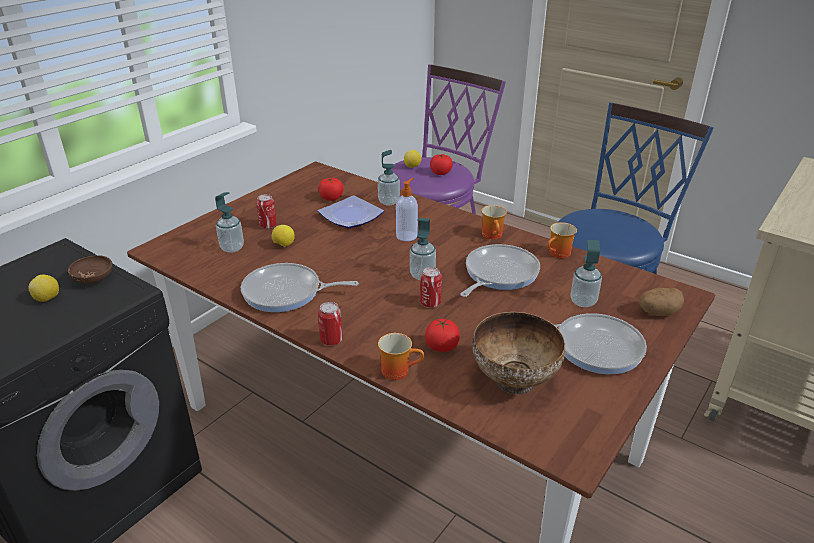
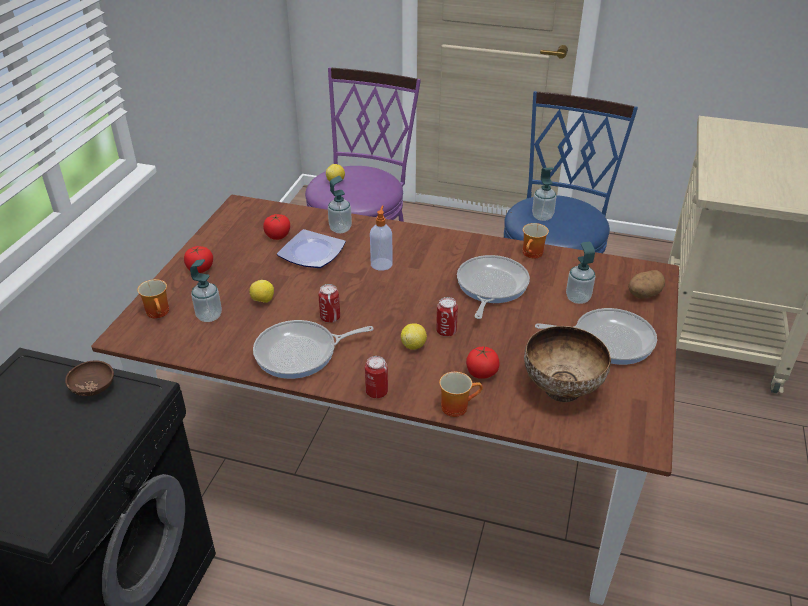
camera: 20 degrees left, 5 degrees up
lemon [28,275,59,302] -> lemon moved to [401,323,427,350]
can [256,194,277,229] -> can moved to [318,284,340,323]
soap dispenser [410,218,436,280] -> soap dispenser moved to [532,167,556,221]
tomato [430,154,453,175] -> tomato moved to [184,246,213,273]
mug [481,205,507,240] -> mug moved to [137,279,169,318]

